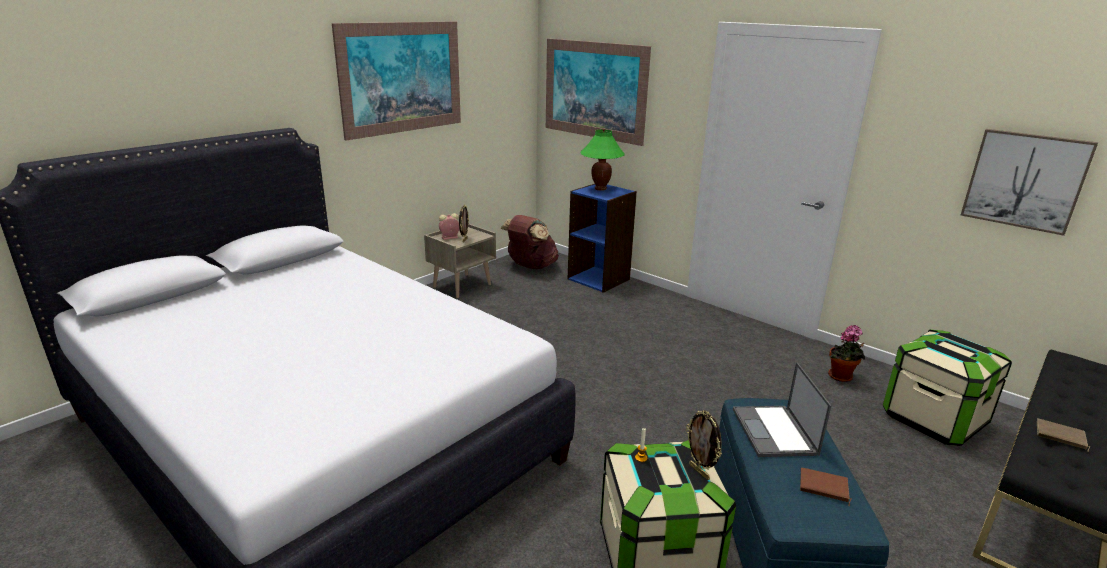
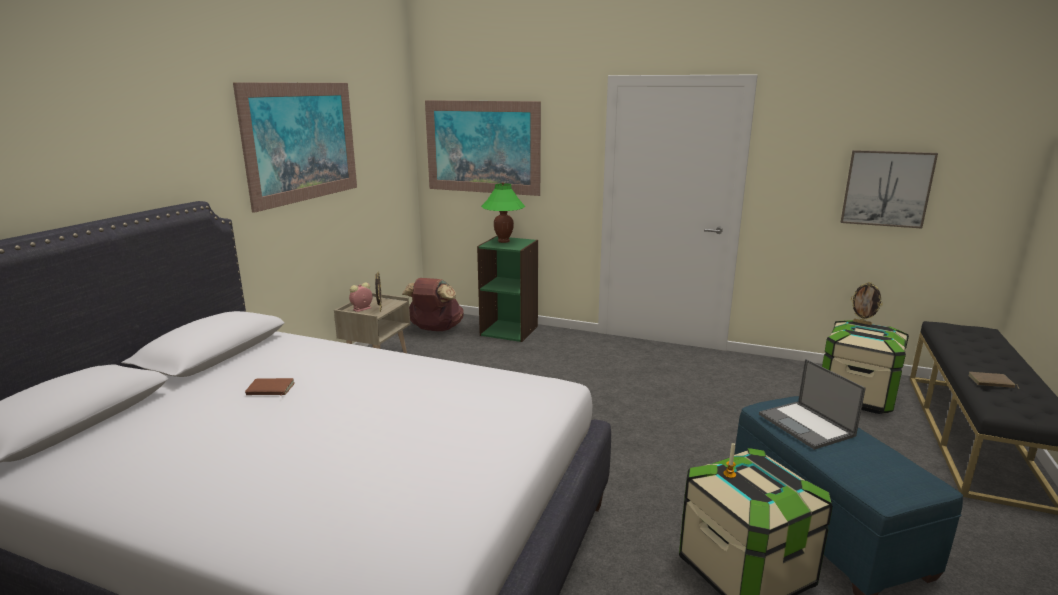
camera: 20 degrees left, 5 degrees down
blue bookcase [568,184,637,293] -> green bookcase [477,236,538,342]
picture frame [686,410,722,480] -> picture frame moved to [851,282,883,325]
brown book [800,468,852,506] -> brown book moved to [245,378,295,396]
potted plant [828,325,865,382] -> none

